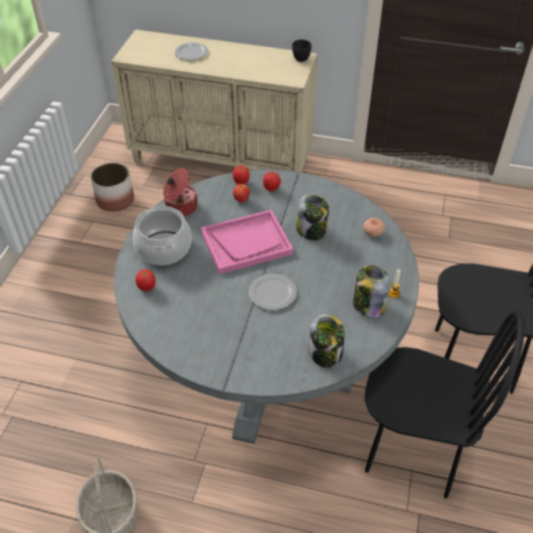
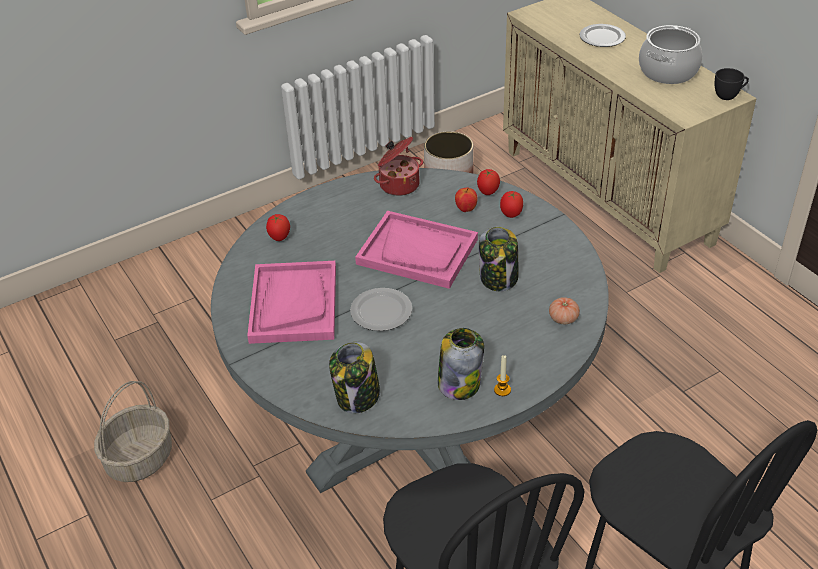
camera: 45 degrees right, 5 degrees down
cooking pot [133,204,192,265] -> cooking pot moved to [639,25,702,84]
none -> pink tray [247,261,336,344]

